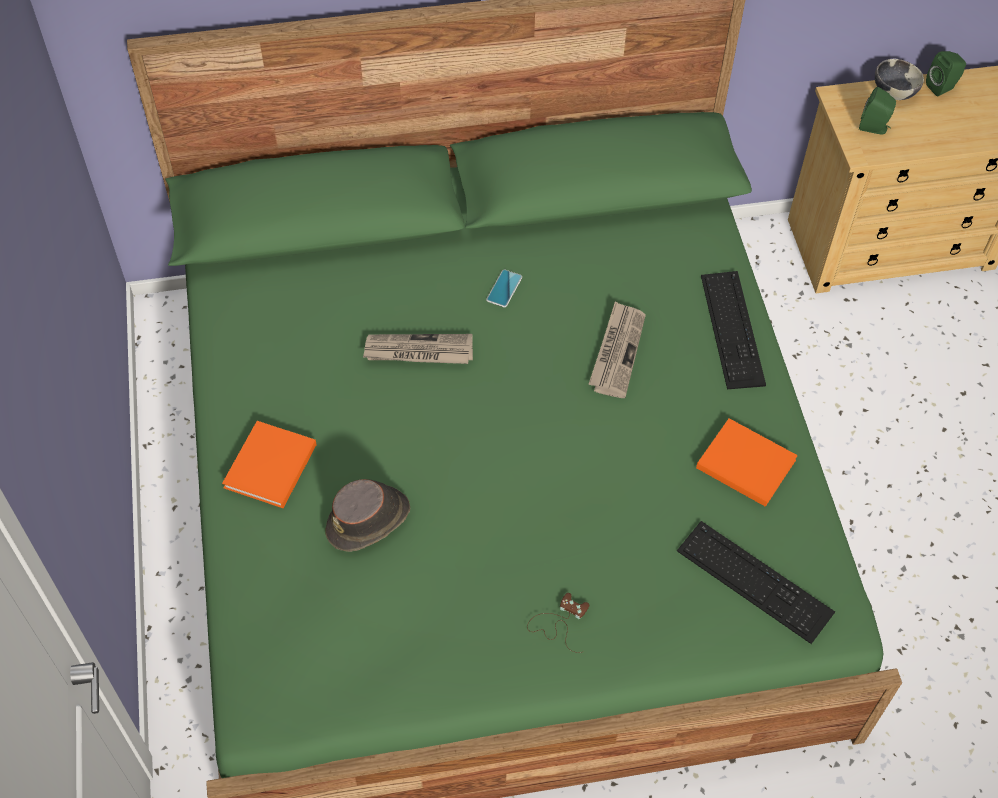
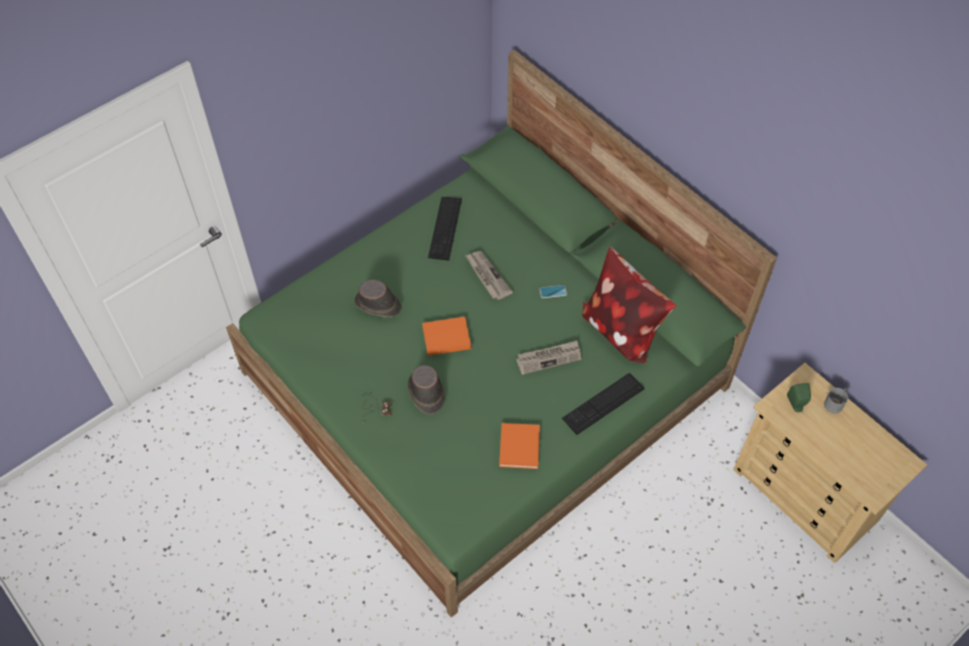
camera: 60 degrees right, 0 degrees up
orange book [222,421,317,508] -> orange book moved to [422,316,471,356]
keyboard [677,521,835,644] -> keyboard moved to [428,197,462,261]
bowl [875,59,924,100] -> grey mug [824,388,848,413]
green speaker [926,51,966,96] -> none
none -> brown hat [408,365,445,414]
none -> pillow [582,247,676,363]

